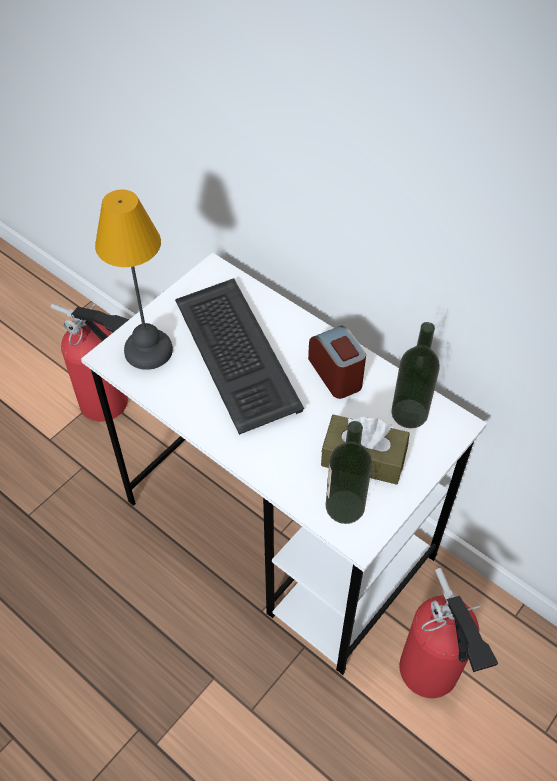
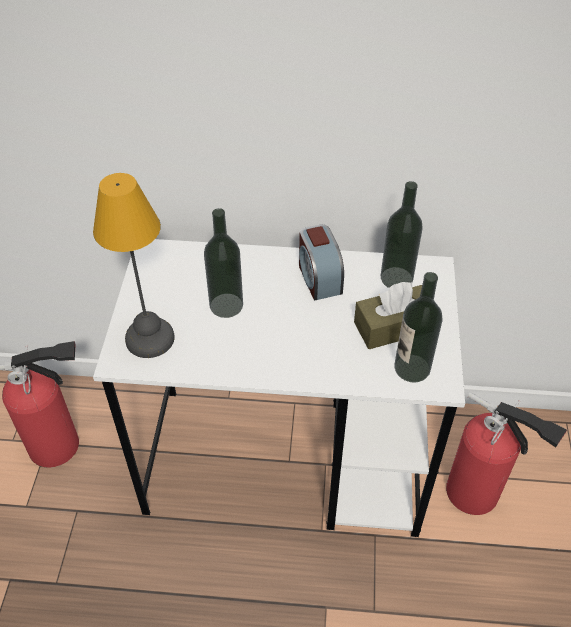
camera: 35 degrees left, 5 degrees down
keyboard [175,278,304,435] -> bottle [204,208,243,318]
alarm clock [308,326,366,399] -> alarm clock turned 135 degrees counterclockwise [299,224,344,300]

